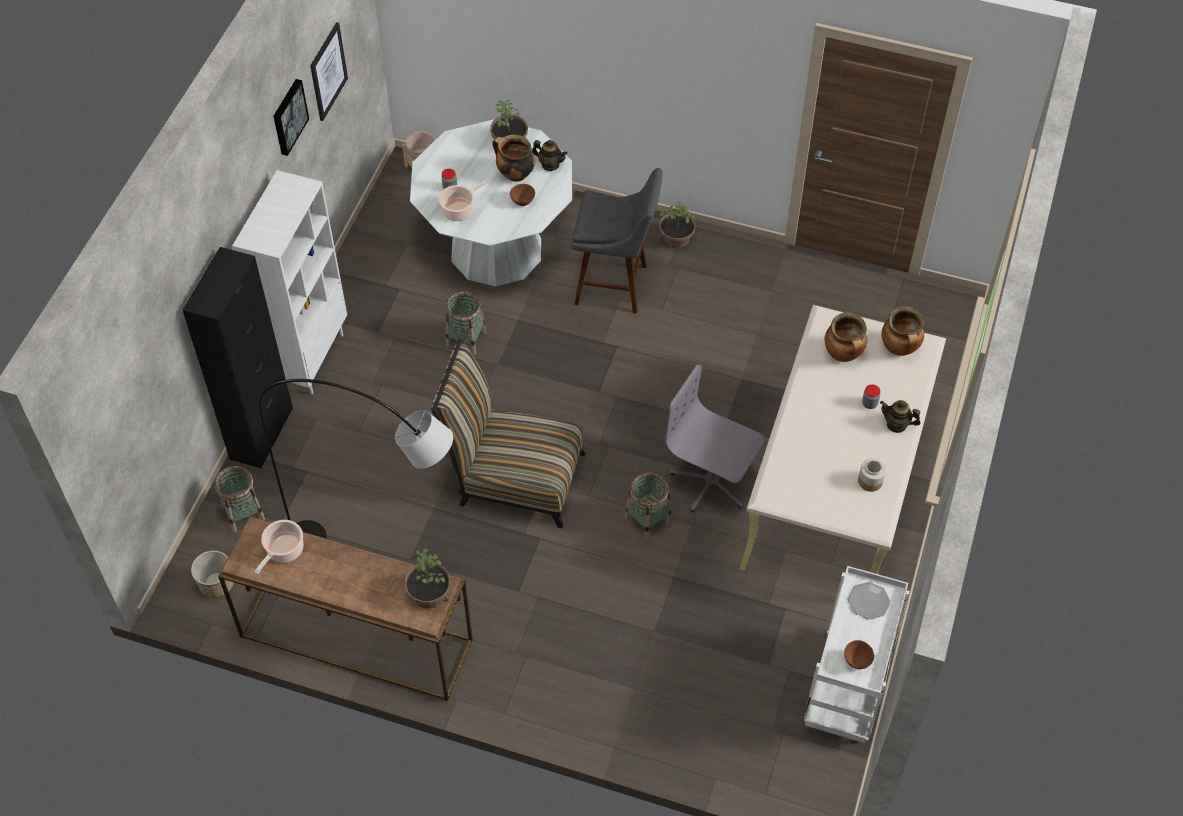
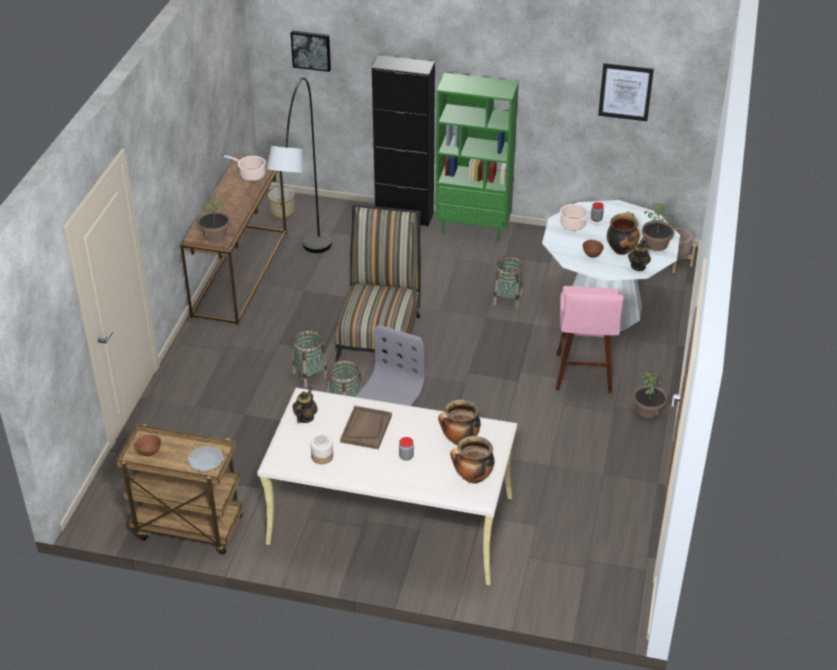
camera: 85 degrees right, 15 degrees down
basket [215,466,265,532] -> basket moved to [293,330,328,388]
white bookcase [232,170,347,394] -> green bookcase [435,73,519,242]
picture [274,79,309,156] -> picture moved to [291,31,331,72]
grey stool [571,168,663,314] -> pink stool [556,286,624,393]
white cart [804,566,909,743] -> brown cart [116,424,244,555]
teapot [880,400,920,433] -> teapot moved to [292,388,318,423]
none -> brown tray [340,406,392,449]

